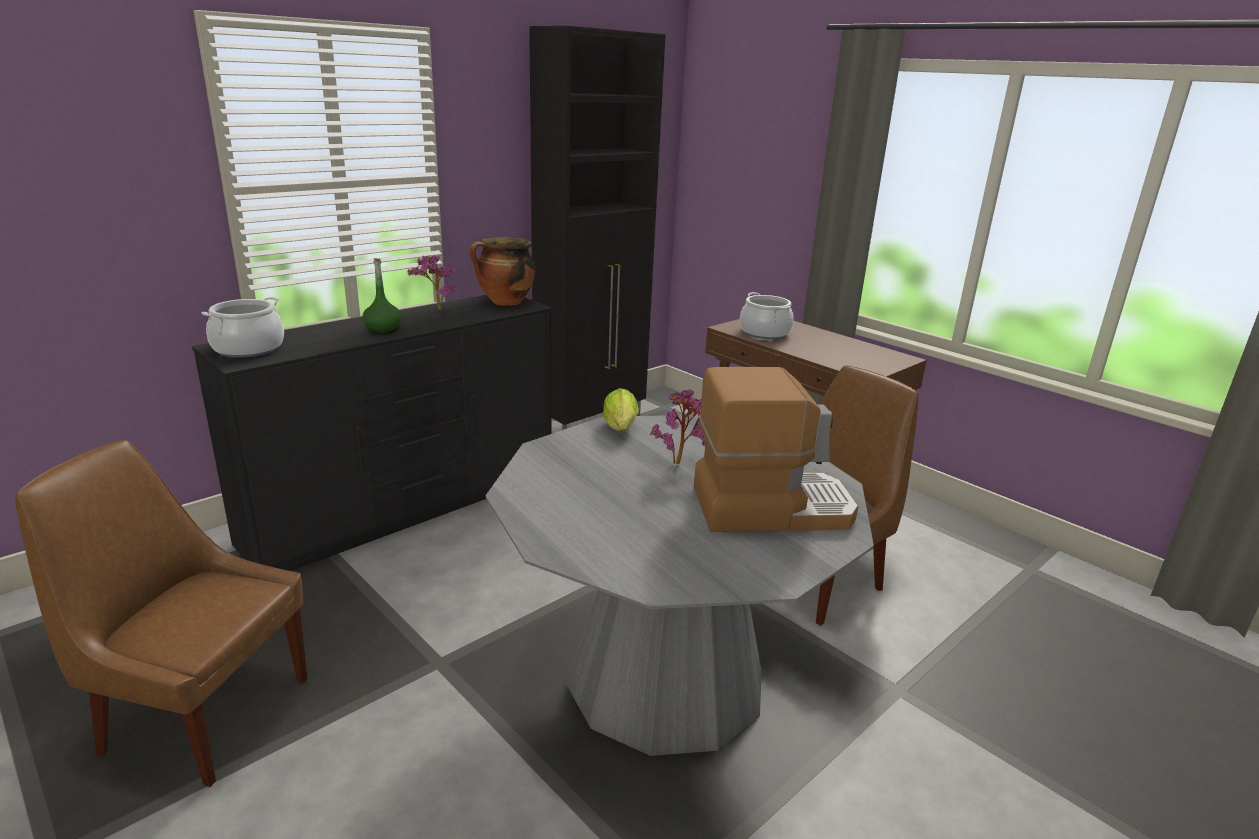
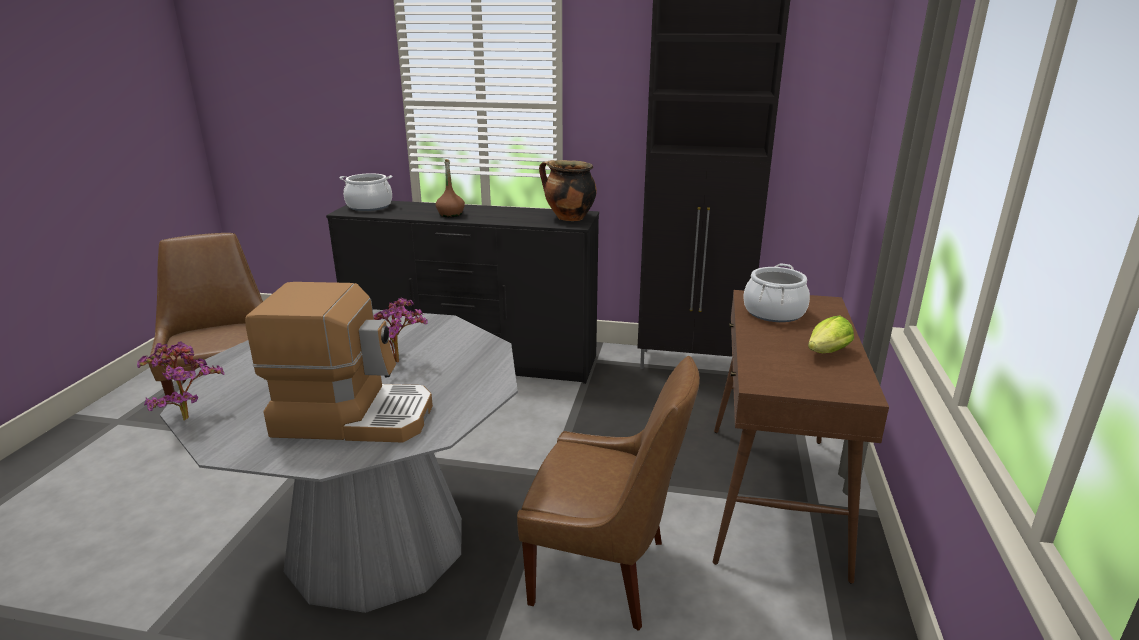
camera: 55 degrees right, 0 degrees up
green bottle [362,258,402,334] -> brown bottle [436,159,465,217]
potted plant [408,256,456,310] -> potted plant moved to [137,341,225,421]
lettuce [603,388,639,431] -> lettuce moved to [808,315,854,353]
coffee machine [694,367,858,532] -> coffee machine turned 45 degrees counterclockwise [245,282,433,443]

